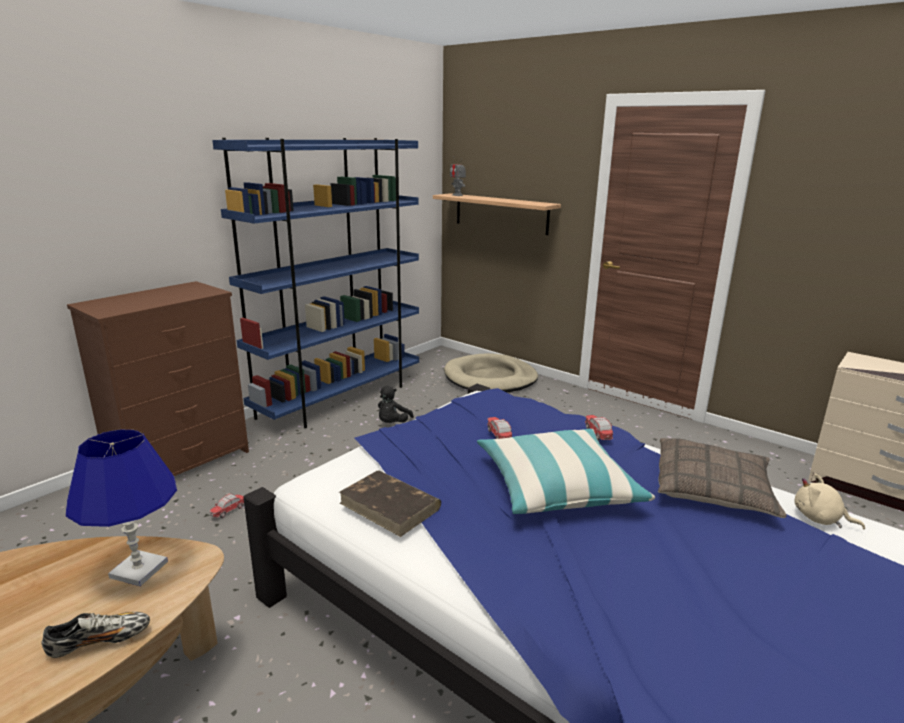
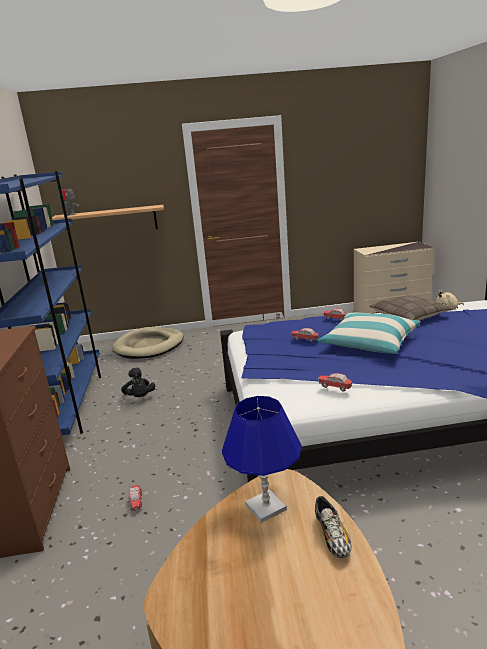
camera: 45 degrees left, 0 degrees up
shoe [42,612,150,658] -> shoe turned 150 degrees clockwise [315,496,352,558]
brown book [339,470,441,537] -> toy car [318,373,352,391]

